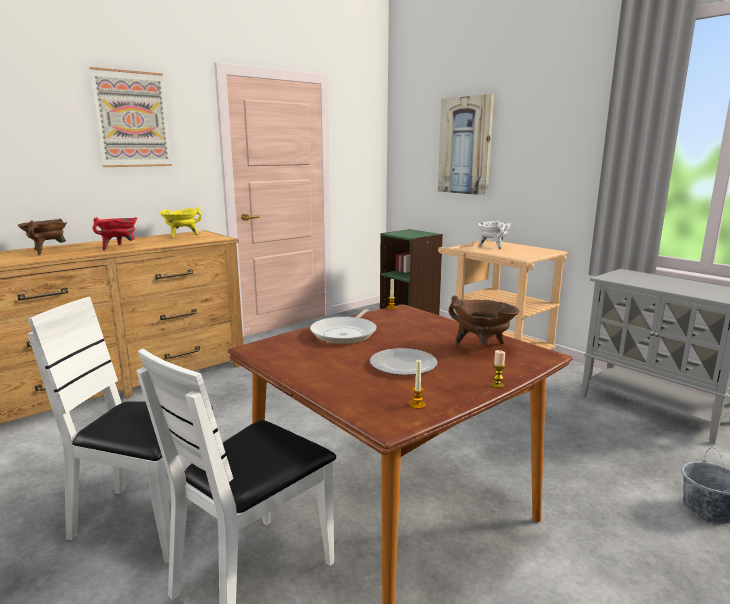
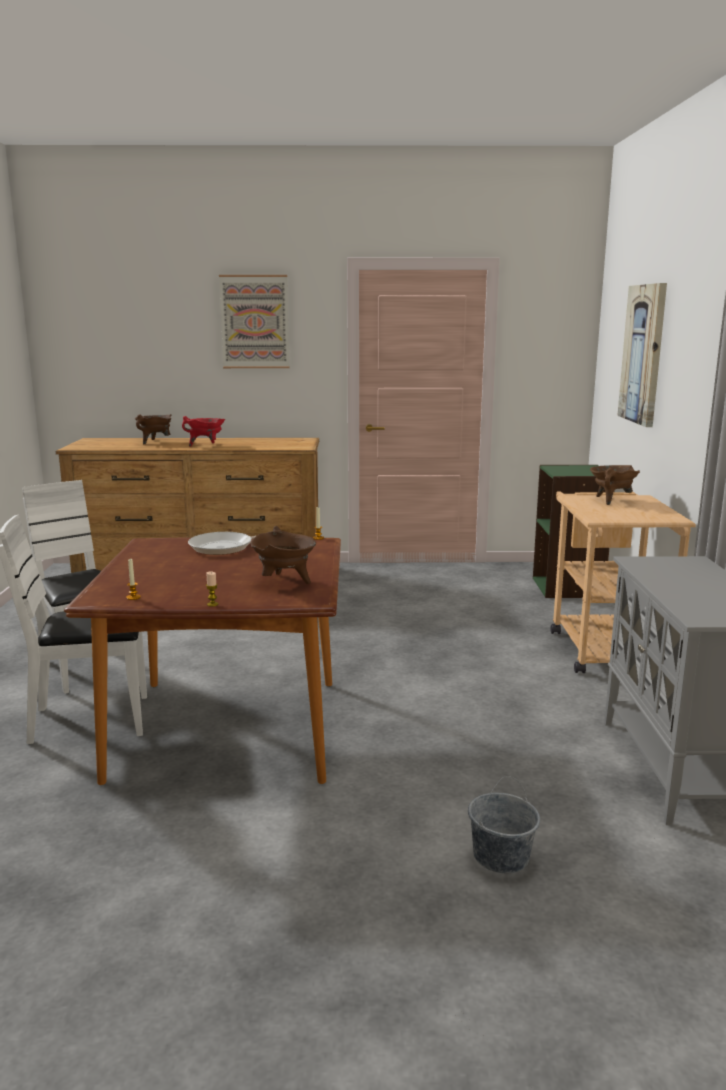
camera: 40 degrees right, 0 degrees up
yellow cooking pot [159,207,202,238] -> none
plate [370,348,438,375] -> none
white cooking pot [477,221,511,249] -> brown cooking pot [590,465,640,505]

